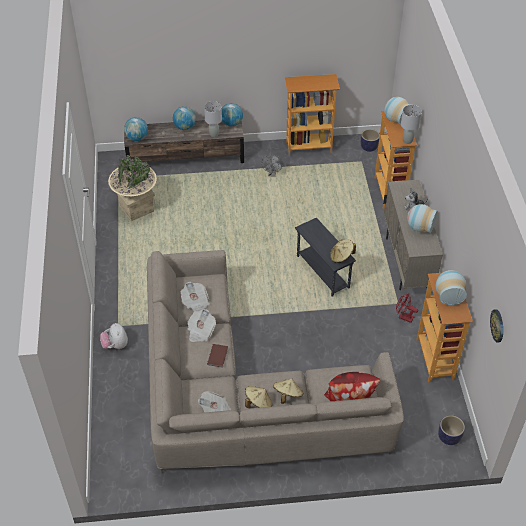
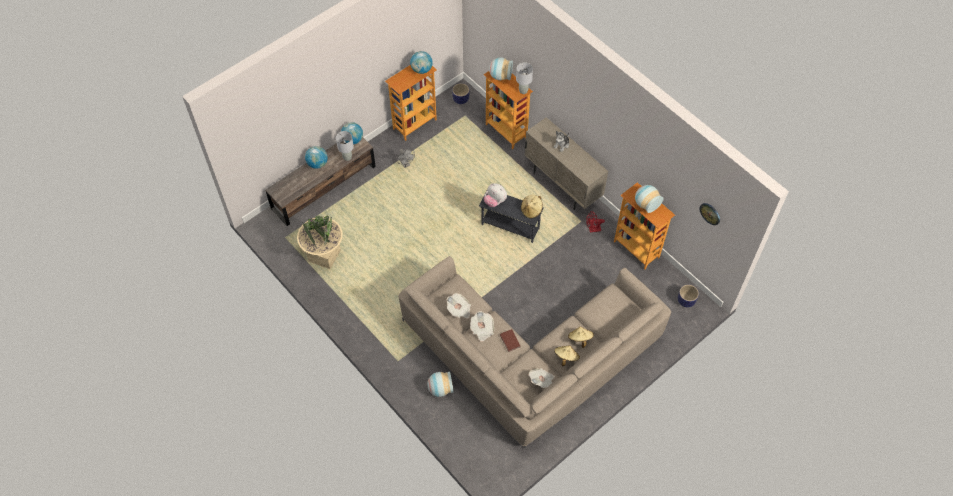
camera: 35 degrees left, 10 degrees up
plush toy [100,323,128,349] -> plush toy moved to [484,183,507,207]
globe [124,117,148,141] -> globe moved to [410,51,433,74]
pillow [324,372,381,401] -> none
vase [407,204,438,233] -> vase moved to [427,371,453,397]

